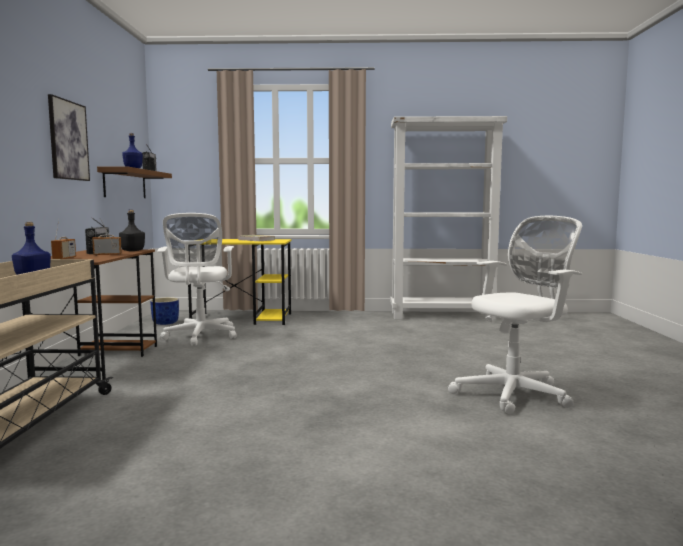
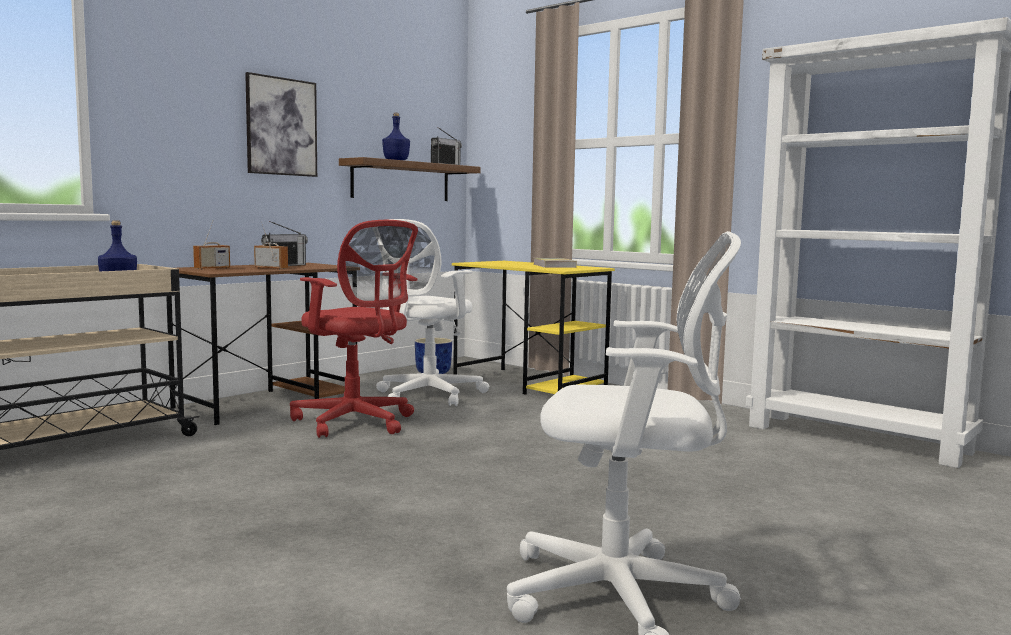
camera: 40 degrees right, 0 degrees up
black bottle [119,210,145,251] -> none
none -> red office chair [290,220,418,438]

